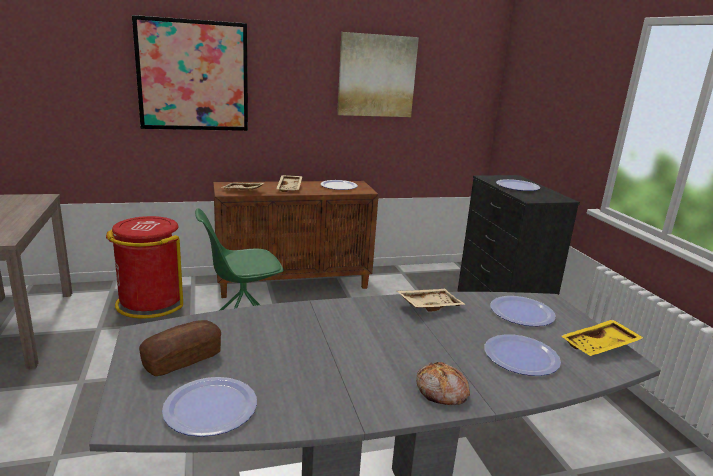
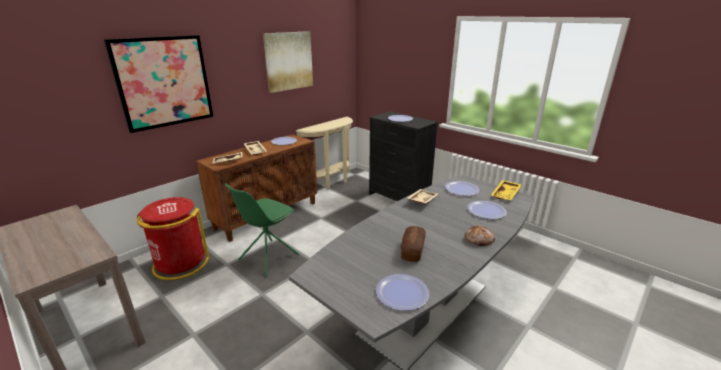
camera: 30 degrees left, 5 degrees up
bread [139,320,221,376] -> bread moved to [401,226,426,262]
none -> beige console table [296,117,353,190]

